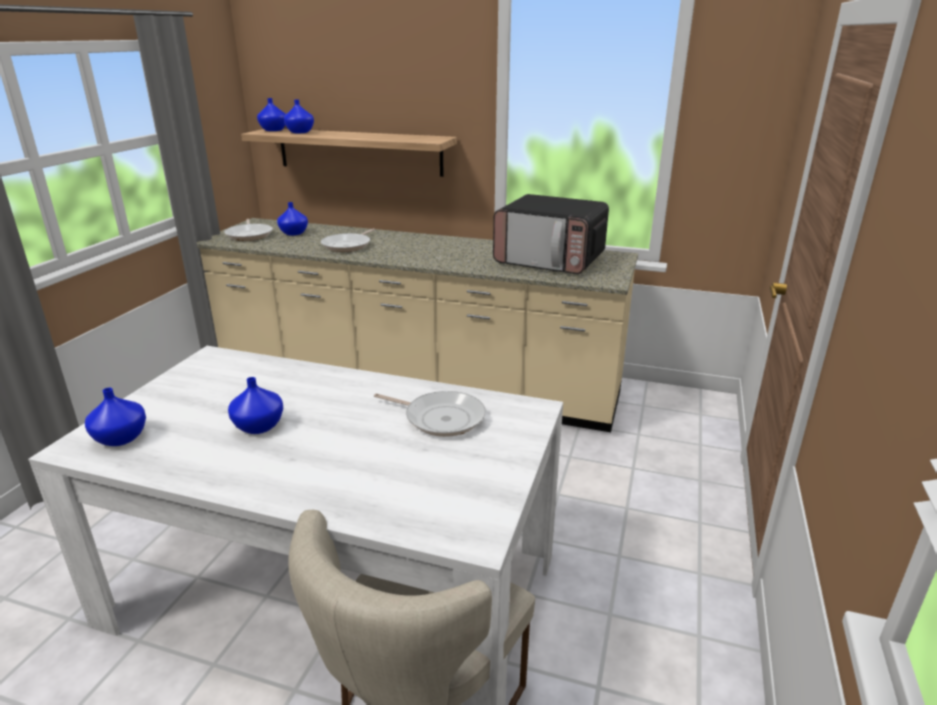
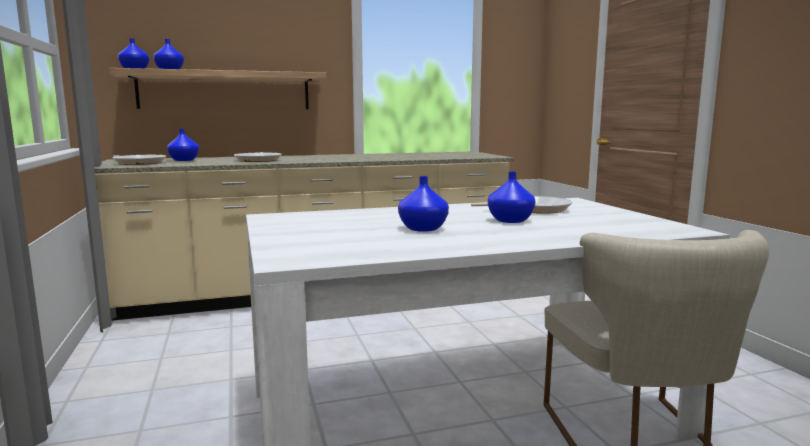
camera: 35 degrees left, 15 degrees down
blue vase [85,388,146,446] -> blue vase moved to [488,172,536,223]
microwave [493,194,609,274] -> none

